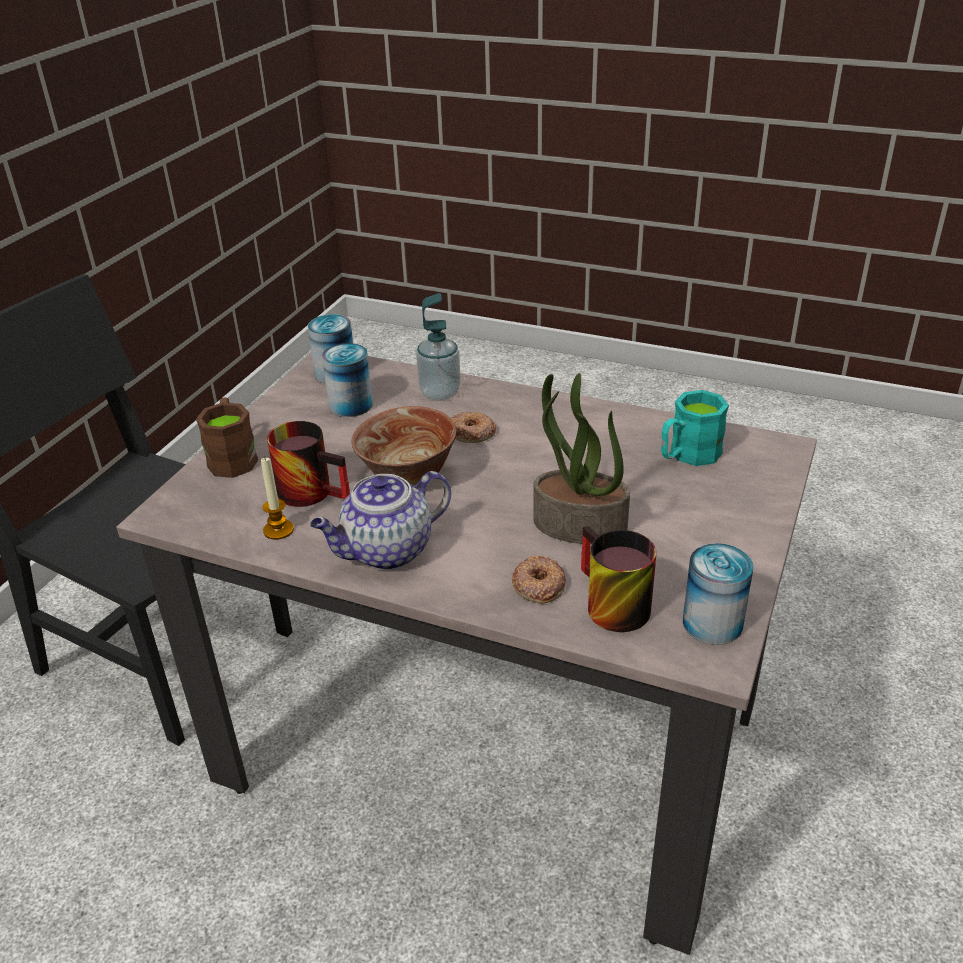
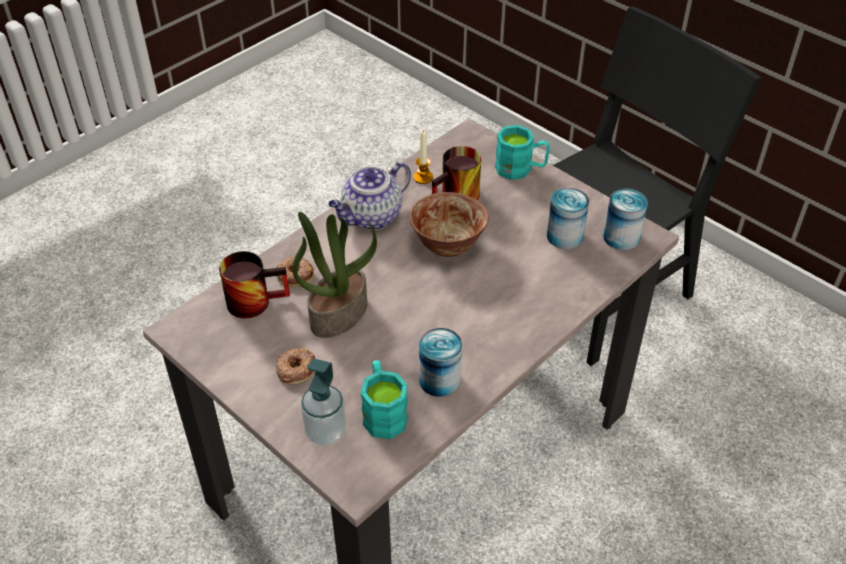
camera: 110 degrees right, 10 degrees up
brown mug [196,398,258,478] -> turquoise mug [495,125,550,180]
teapot [310,471,451,570] -> teapot turned 120 degrees counterclockwise [329,162,411,230]
soap dispenser [416,293,461,401] -> soap dispenser moved to [301,358,346,446]
donut [451,412,496,443] -> donut moved to [276,348,315,385]
can [683,543,753,645] -> can moved to [419,328,462,397]

